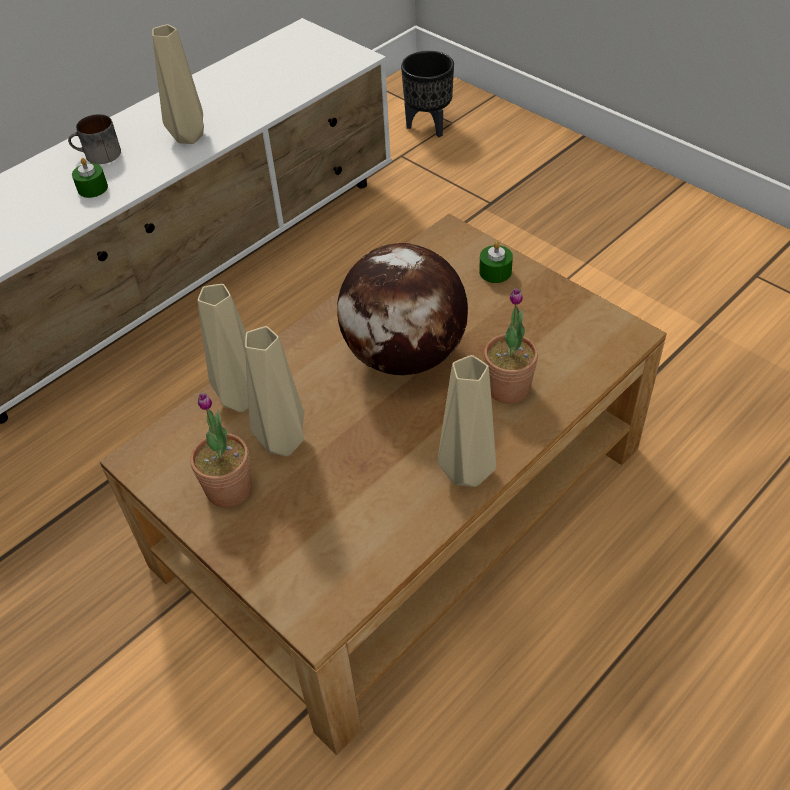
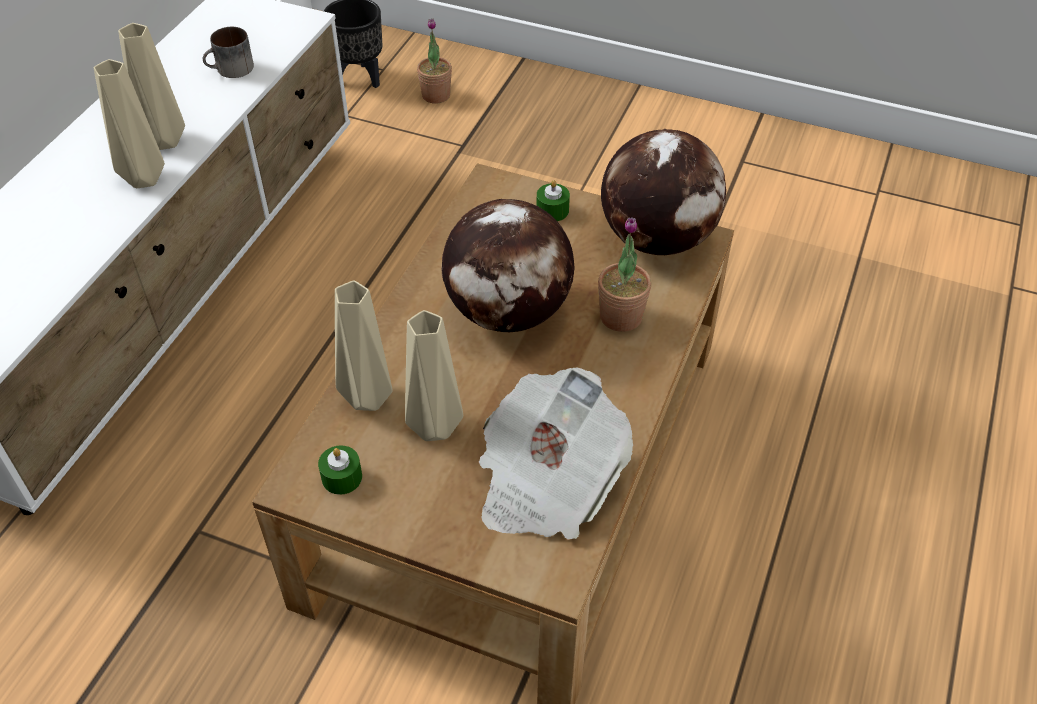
camera: 25 degrees left, 0 degrees up
mug [68,114,121,164] -> mug moved to [203,27,254,78]
green candle [72,158,108,198] -> green candle moved to [318,445,362,495]
potted plant [190,393,252,508] -> potted plant moved to [417,18,452,104]
beige vase [438,355,496,487] -> beige vase moved to [94,59,165,188]
none -> newspaper [479,367,633,540]
none -> globe [601,129,726,255]

